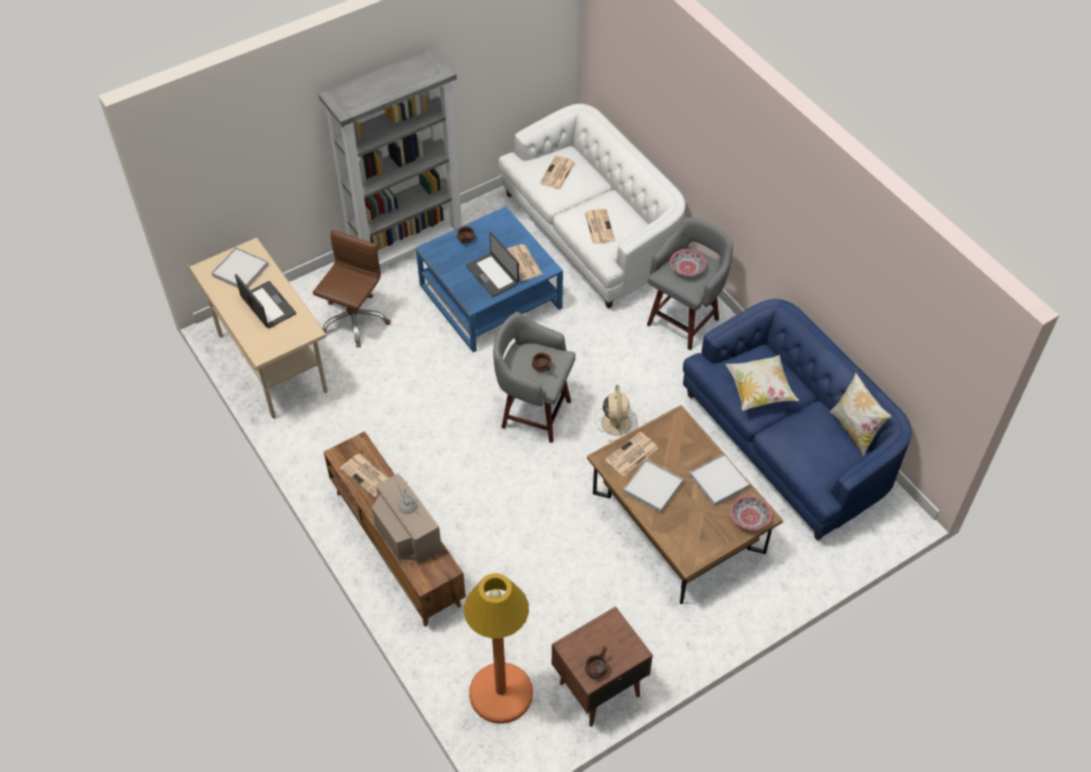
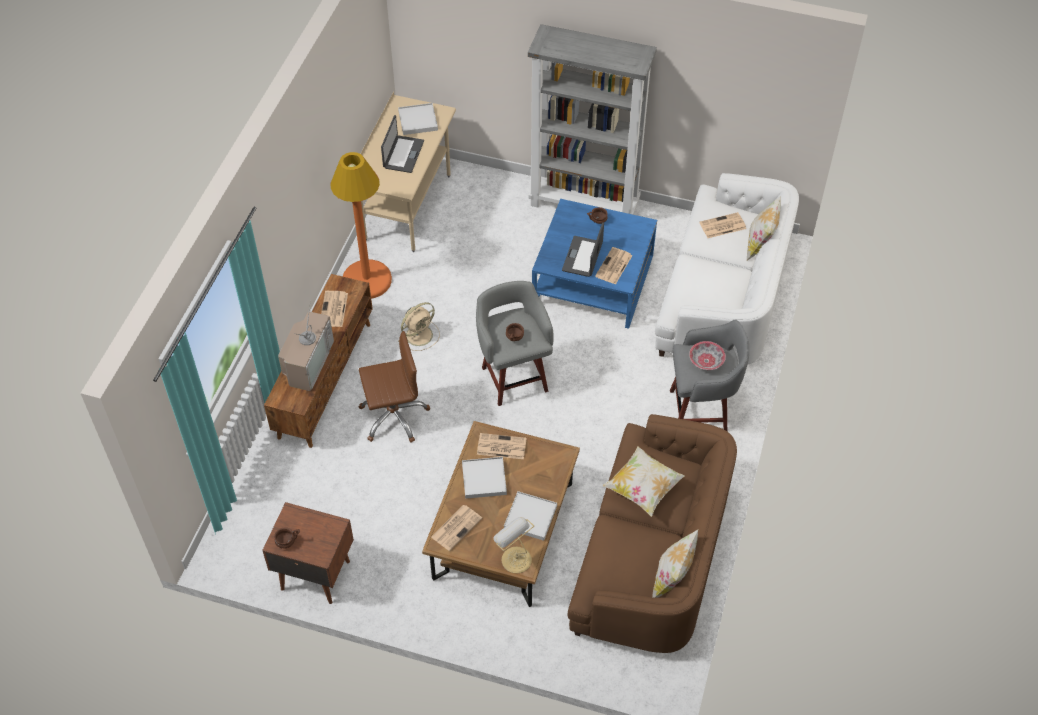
camera: 50 degrees right, 0 degrees up
brown office chair [313,230,391,348] -> brown office chair moved to [359,331,430,442]
orange floor lamp [464,573,533,724] -> orange floor lamp moved to [331,152,392,299]
newspaper [584,209,615,244] -> newspaper moved to [431,505,482,551]
beige fan [595,385,637,442] -> beige fan moved to [398,302,440,351]
blue sofa [683,299,912,541] -> brown sofa [567,414,737,653]
bowl [731,495,771,530] -> table lamp [493,517,534,573]
none -> pillow [747,197,781,261]

